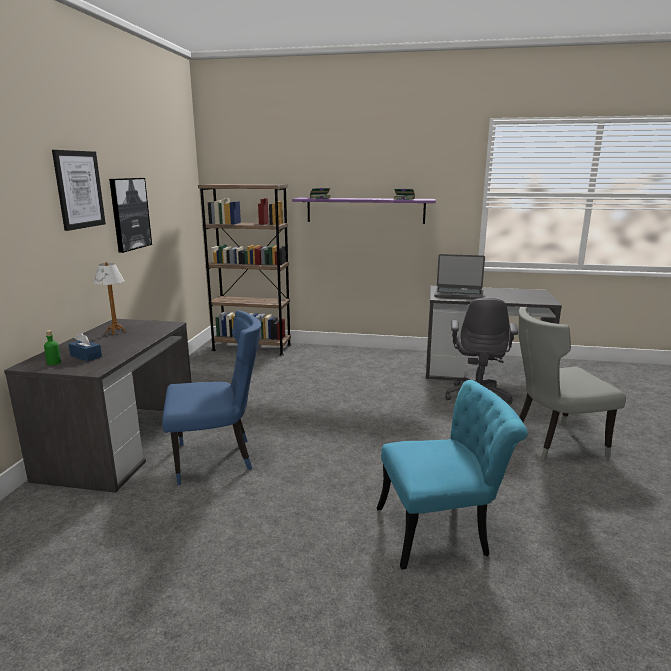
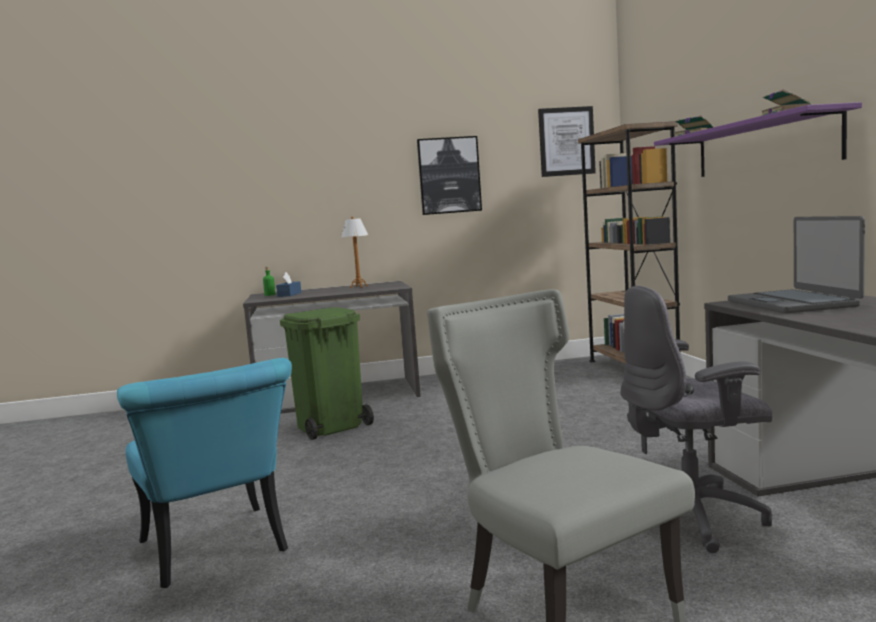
camera: 70 degrees right, 10 degrees down
picture [52,150,106,231] -> picture moved to [538,106,596,177]
blue chair [162,310,261,485] -> green trash can [280,307,374,440]

